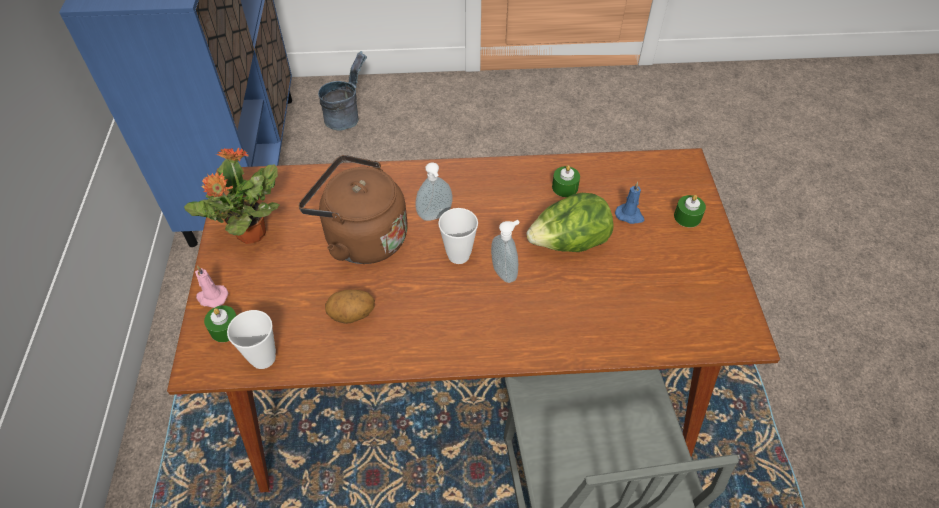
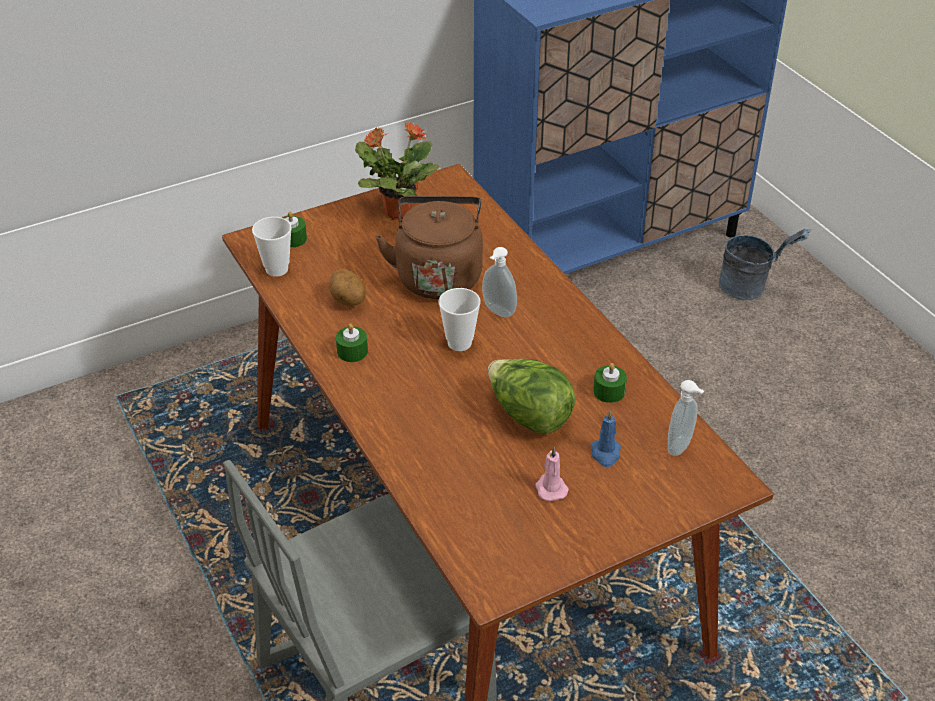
camera: 65 degrees right, 10 degrees down
pink candle [195,266,228,308] -> pink candle moved to [535,447,569,501]
soap dispenser [491,220,520,283] -> soap dispenser moved to [668,380,704,456]
green candle [674,195,706,227] -> green candle moved to [336,323,368,362]

